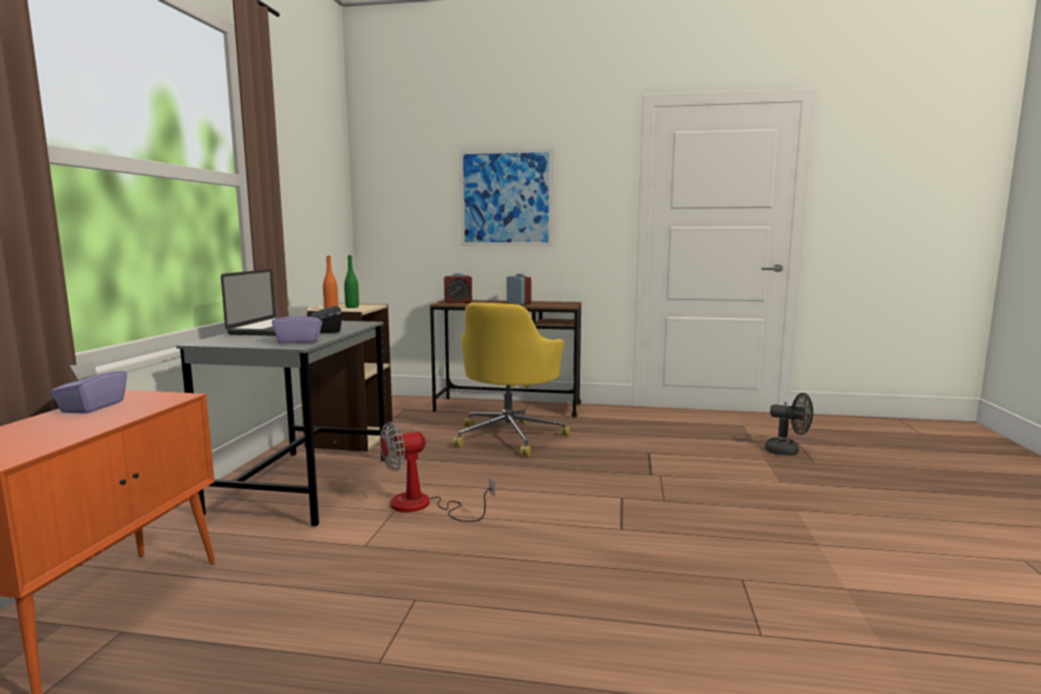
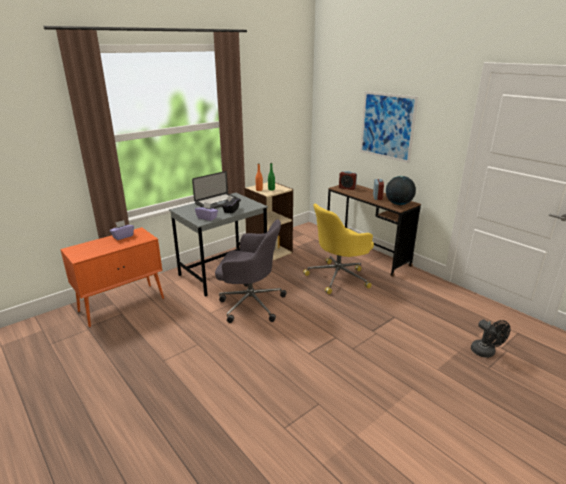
camera: 40 degrees right, 15 degrees up
fan [380,422,495,522] -> grey office chair [215,219,287,323]
none -> globe [386,176,416,205]

